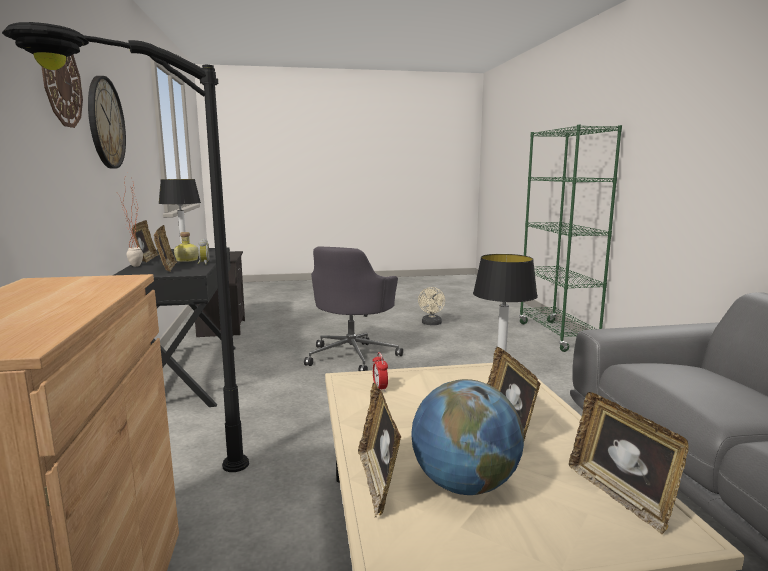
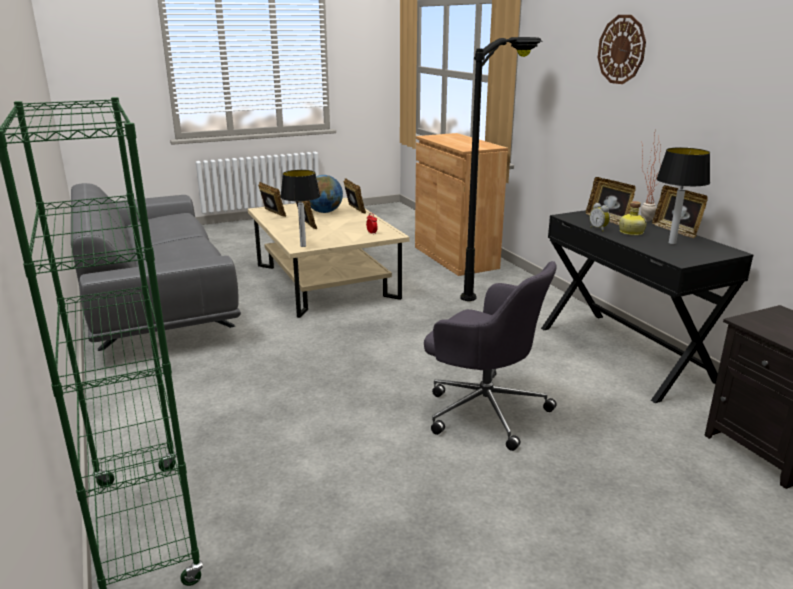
camera: 165 degrees right, 10 degrees up
wall clock [88,76,126,169] -> none
grey office chair [304,247,403,371] -> grey office chair turned 120 degrees clockwise [424,261,557,451]
beige fan [418,287,445,325] -> none

